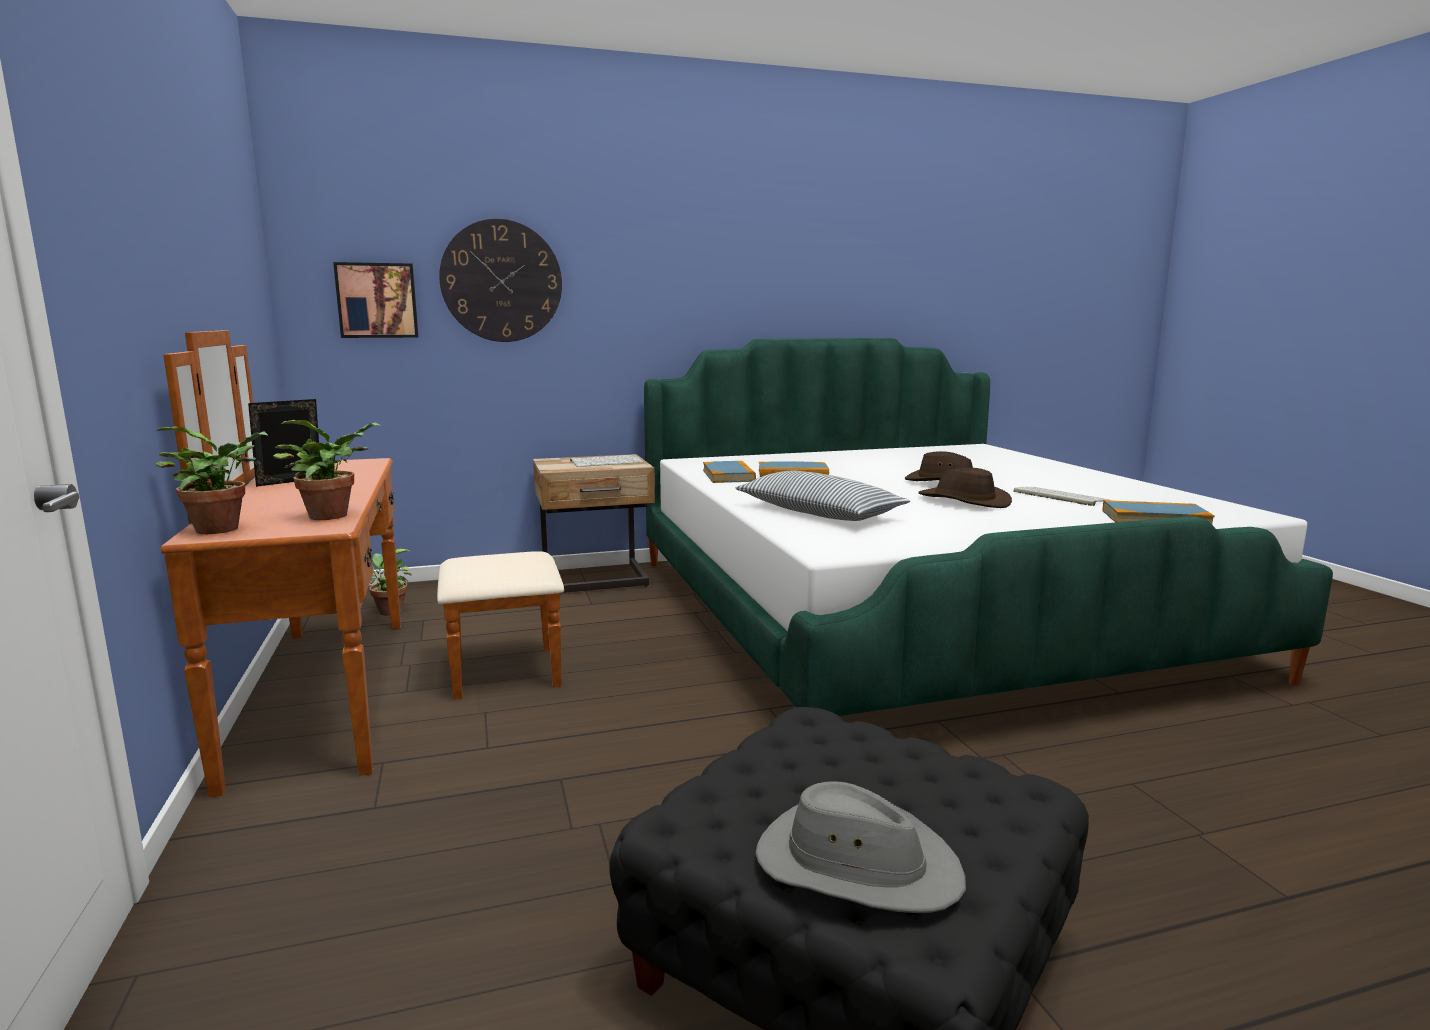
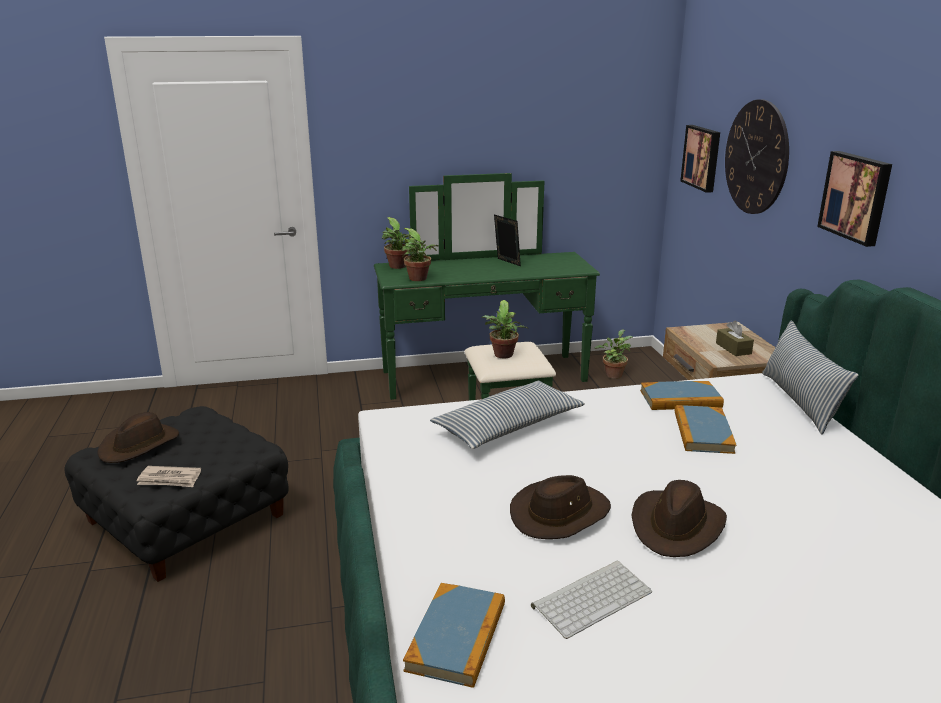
camera: 95 degrees right, 10 degrees up
brown dresser [161,330,564,797] -> green dresser [374,173,600,401]
keyboard [570,455,644,467] -> brown tissue box [716,321,754,356]
grey hat [756,781,966,913] -> brown hat [97,412,179,463]
none -> newspaper [137,466,201,487]
none -> potted plant [481,300,528,358]
none -> pillow [762,321,858,435]
none -> picture [817,151,892,247]

